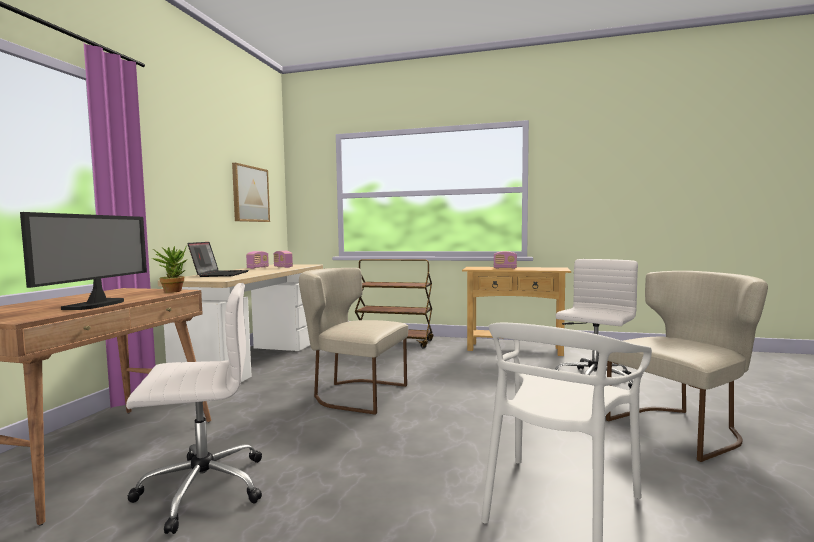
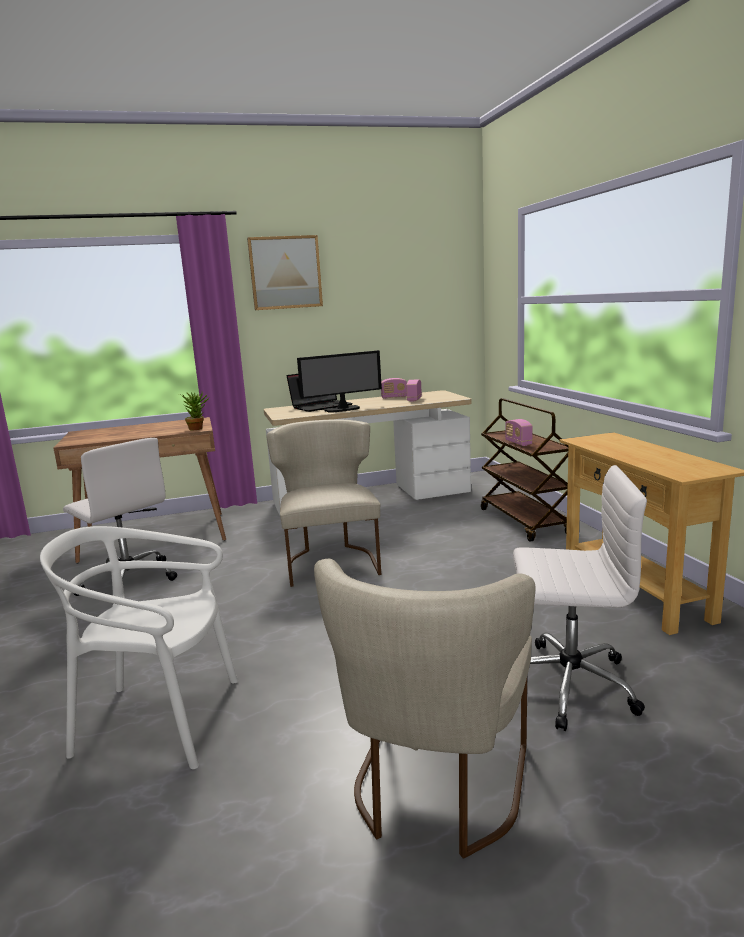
camera: 60 degrees right, 10 degrees up
monitor [20,212,147,310] -> monitor moved to [297,350,382,413]
picture [232,163,270,222] -> picture moved to [247,235,323,310]
radio [494,251,517,269] -> radio moved to [505,419,533,446]
beige chair [606,271,768,462] -> beige chair turned 75 degrees clockwise [314,559,536,859]

